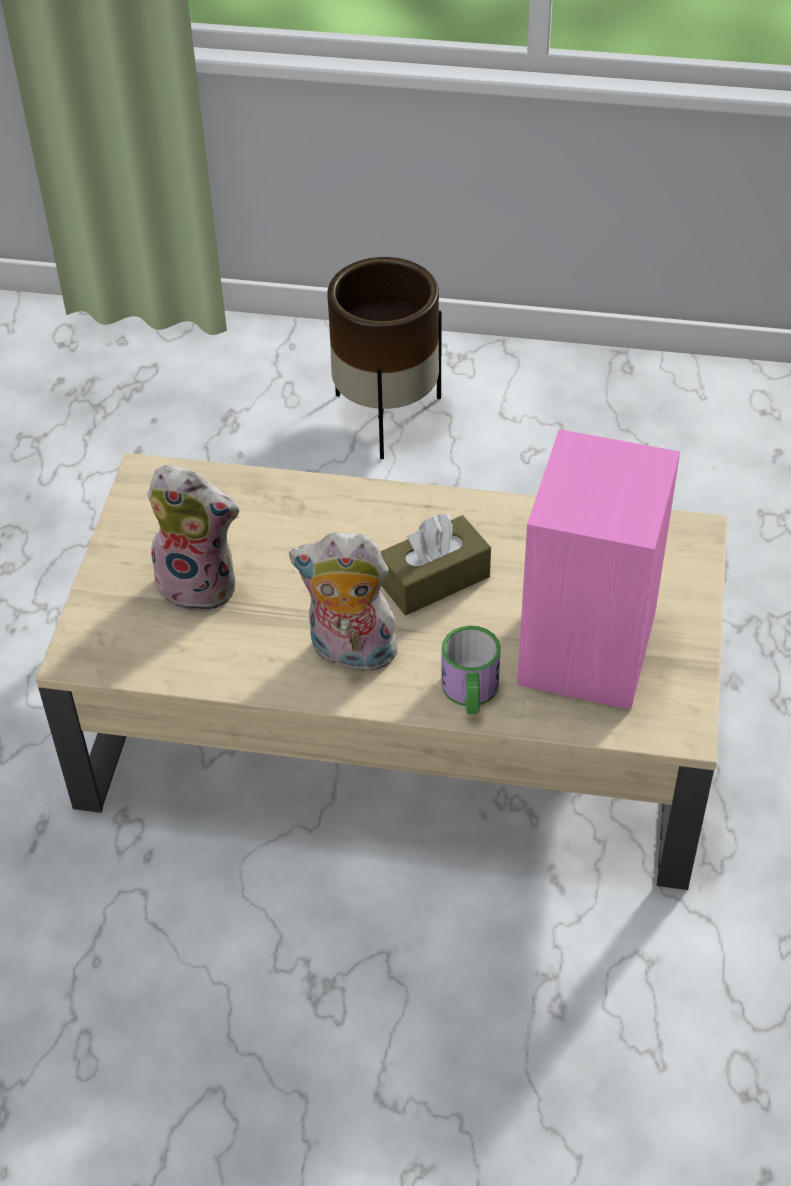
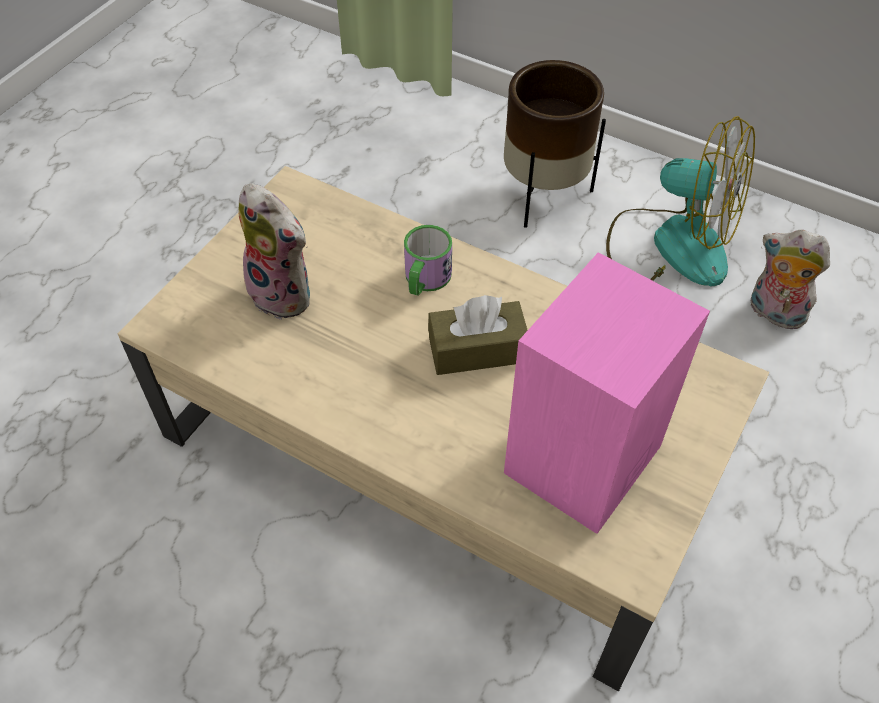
camera: 20 degrees right, 5 degrees up
plush toy [289,533,406,677] -> plush toy moved to [751,230,830,329]
mug [441,626,501,714] -> mug moved to [404,225,452,296]
none -> fan [606,116,755,286]

